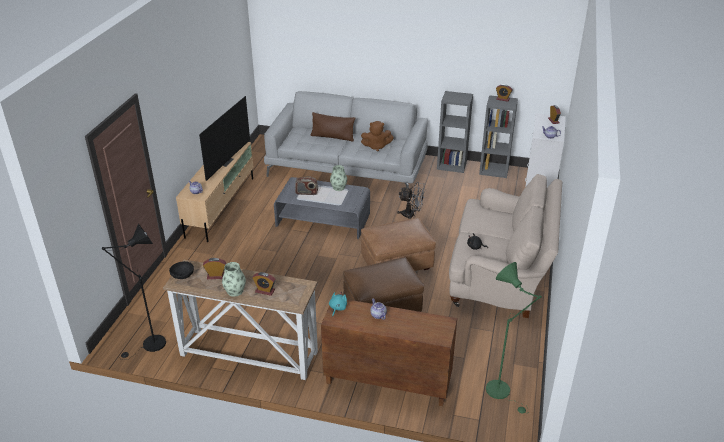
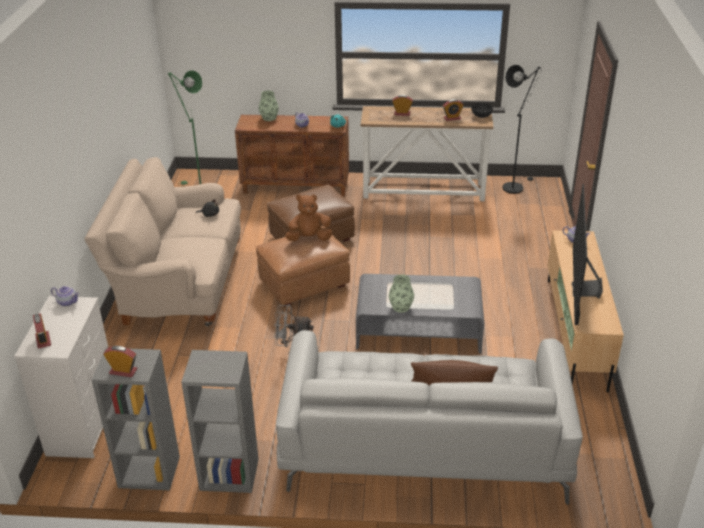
camera: 170 degrees right, 0 degrees up
vase [222,262,246,297] -> vase moved to [259,90,279,121]
radio [295,176,318,195] -> none
brown plush toy [361,121,394,152] -> brown plush toy moved to [285,194,332,242]

